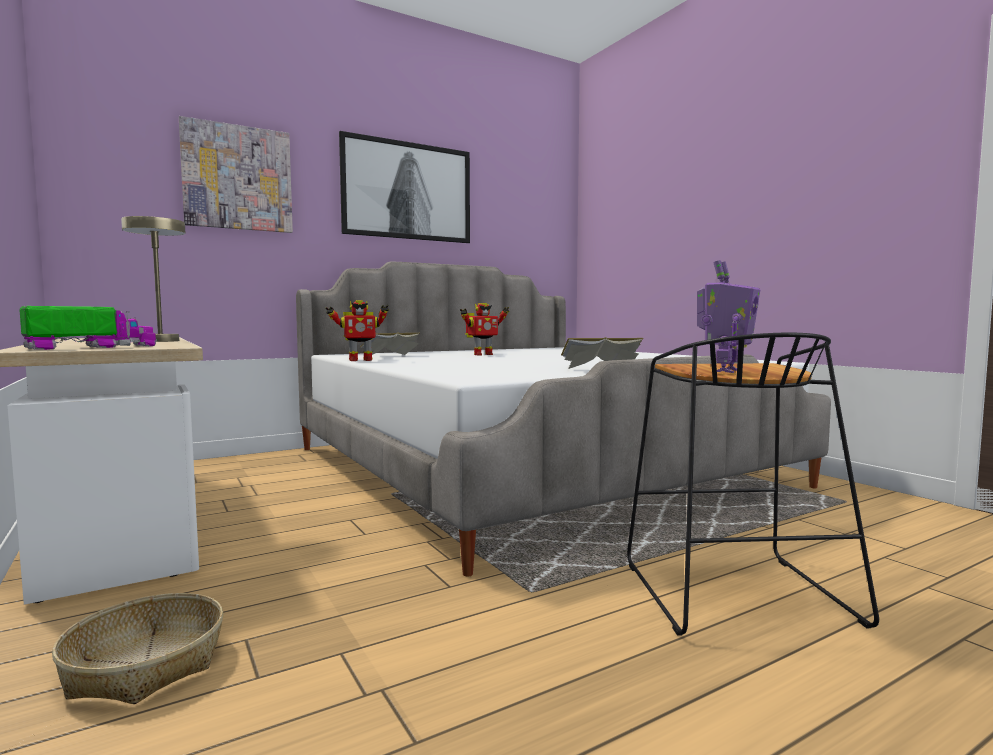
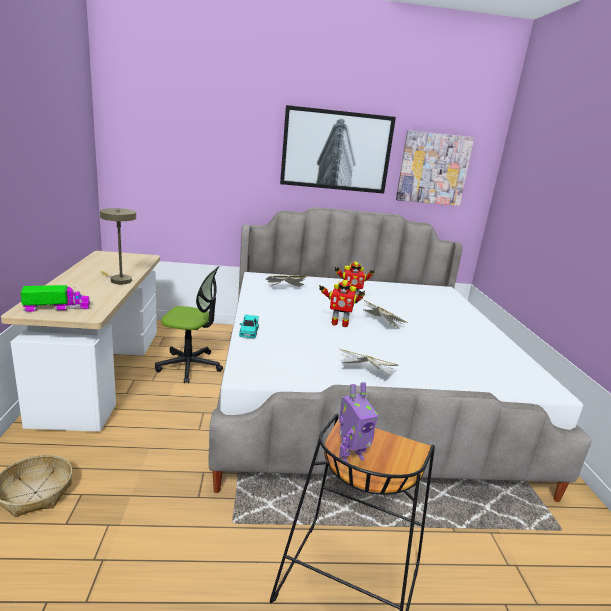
camera: 25 degrees right, 15 degrees up
picture [179,116,293,233] -> picture moved to [396,130,474,206]
toy robot [326,300,389,361] -> toy robot moved to [319,280,365,327]
none -> office chair [155,266,223,383]
none -> turquoise toy car [239,315,259,338]
none -> book [362,300,407,329]

